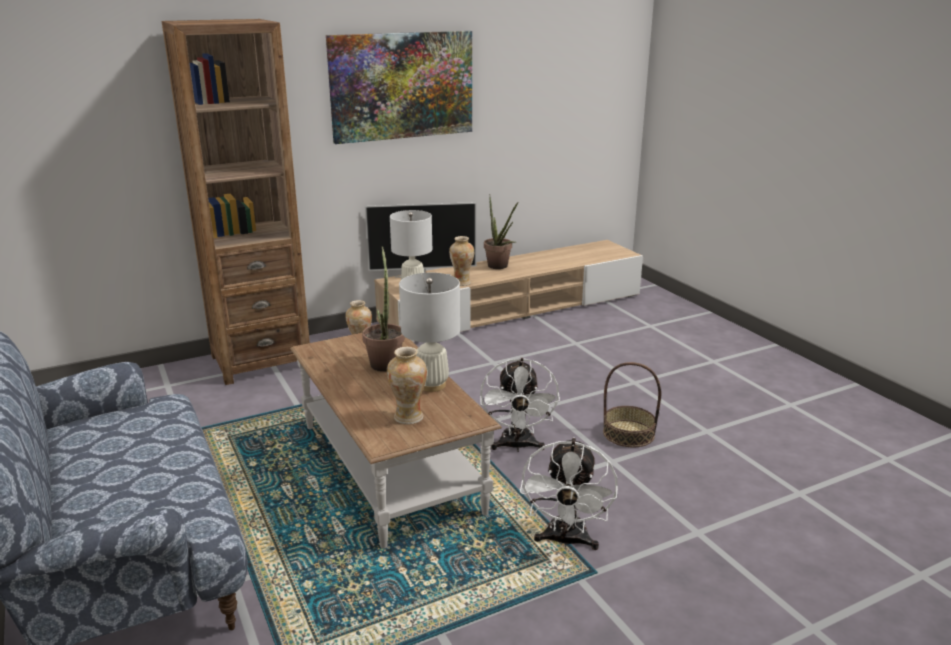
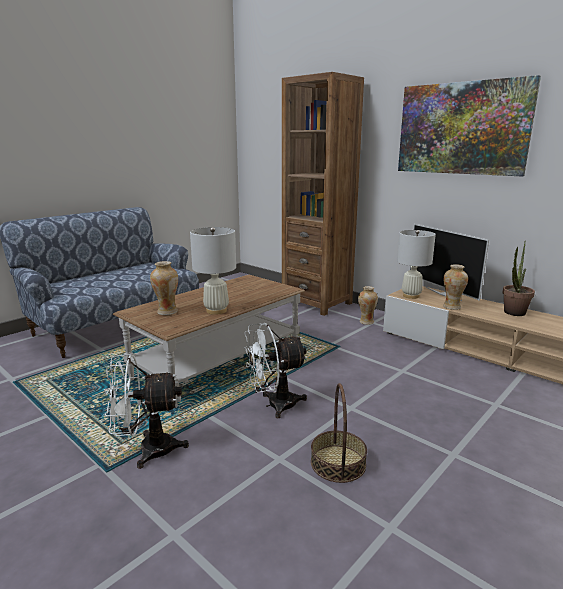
camera: 70 degrees right, 5 degrees down
potted plant [362,246,405,372] -> none

